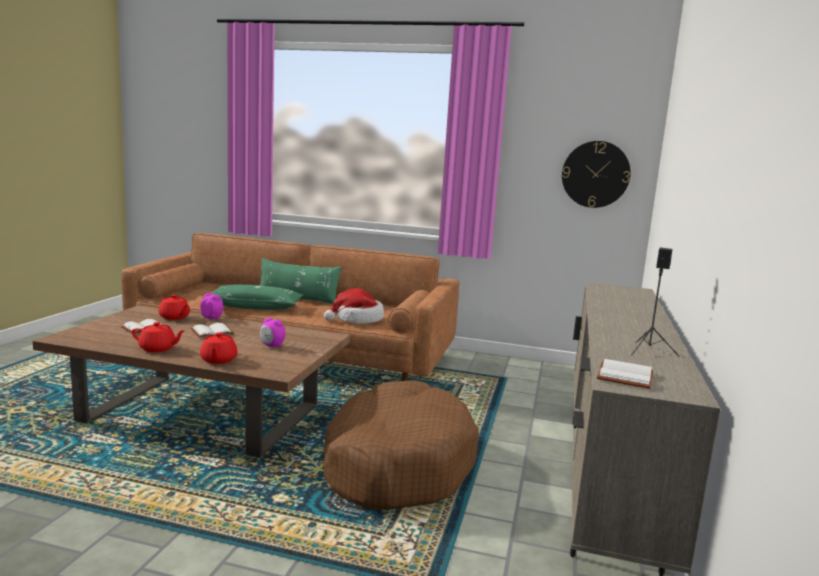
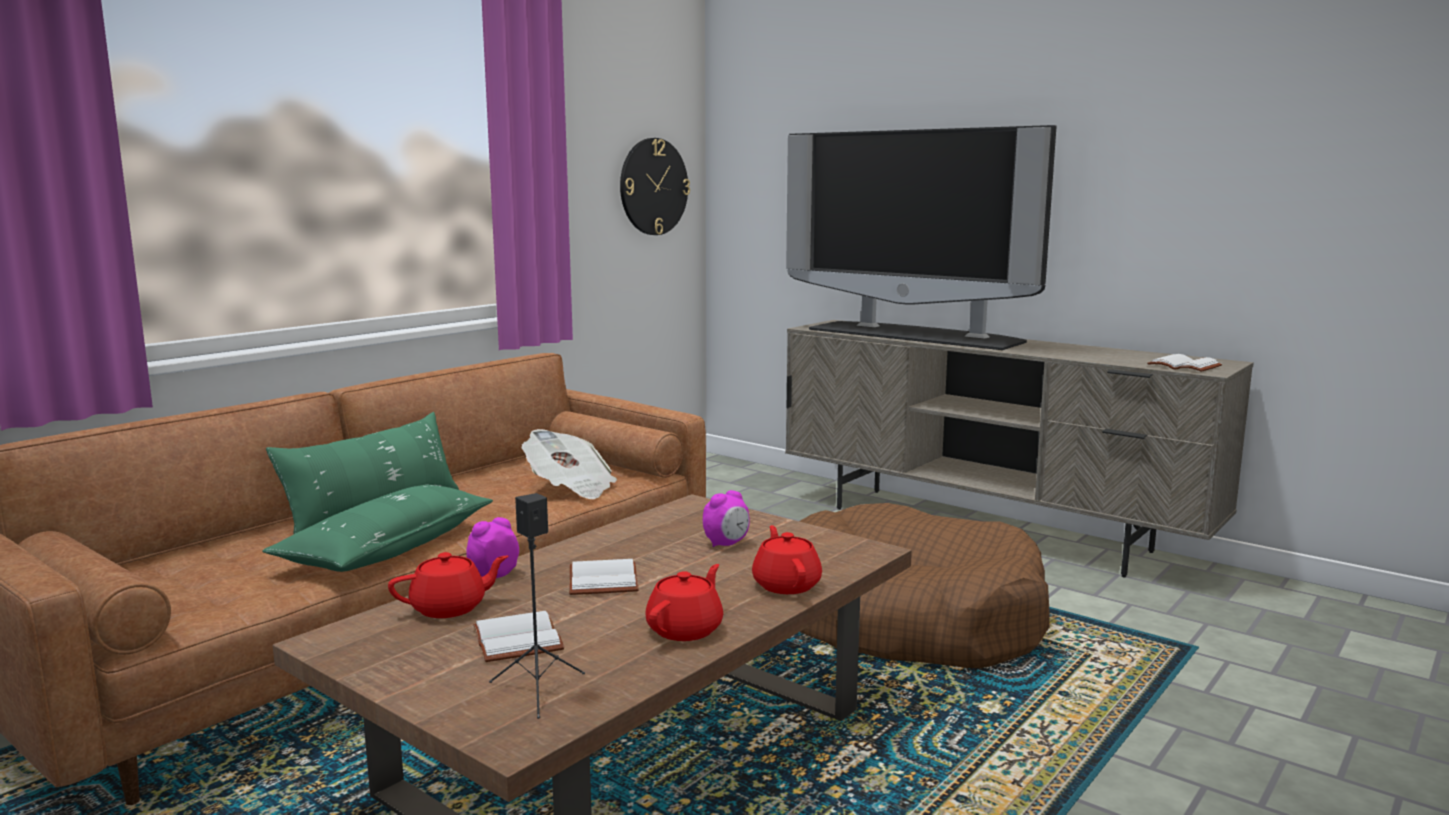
camera: 65 degrees left, 0 degrees up
red teapot [200,332,237,364] -> red teapot turned 120 degrees counterclockwise [752,525,822,594]
hat [324,288,384,324] -> newspaper [522,429,617,500]
black speaker [631,247,680,357] -> black speaker moved to [489,493,585,719]
none -> television [786,125,1057,350]

